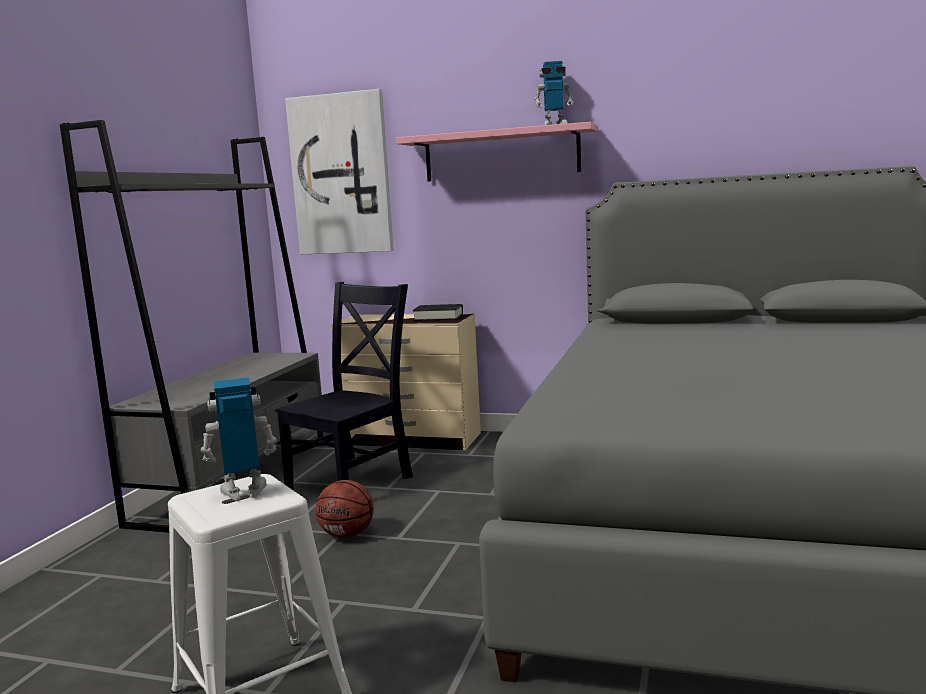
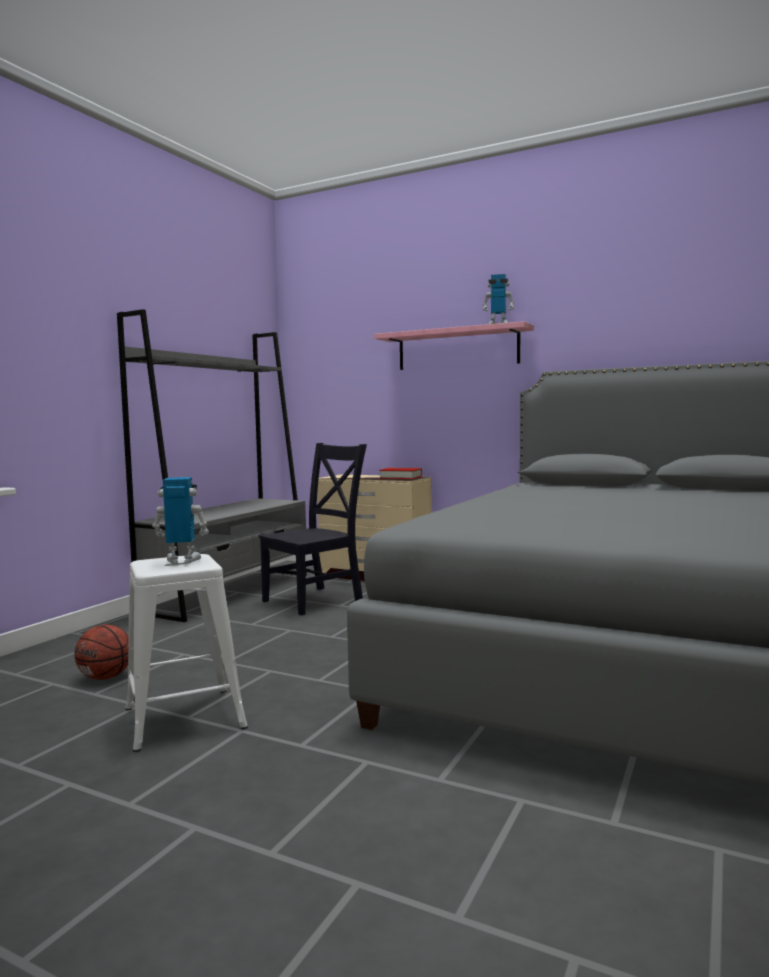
camera: 10 degrees right, 5 degrees down
picture [285,89,394,254] -> none
basketball [316,480,374,538] -> basketball moved to [75,625,129,680]
black book [413,304,463,321] -> red book [379,468,422,479]

